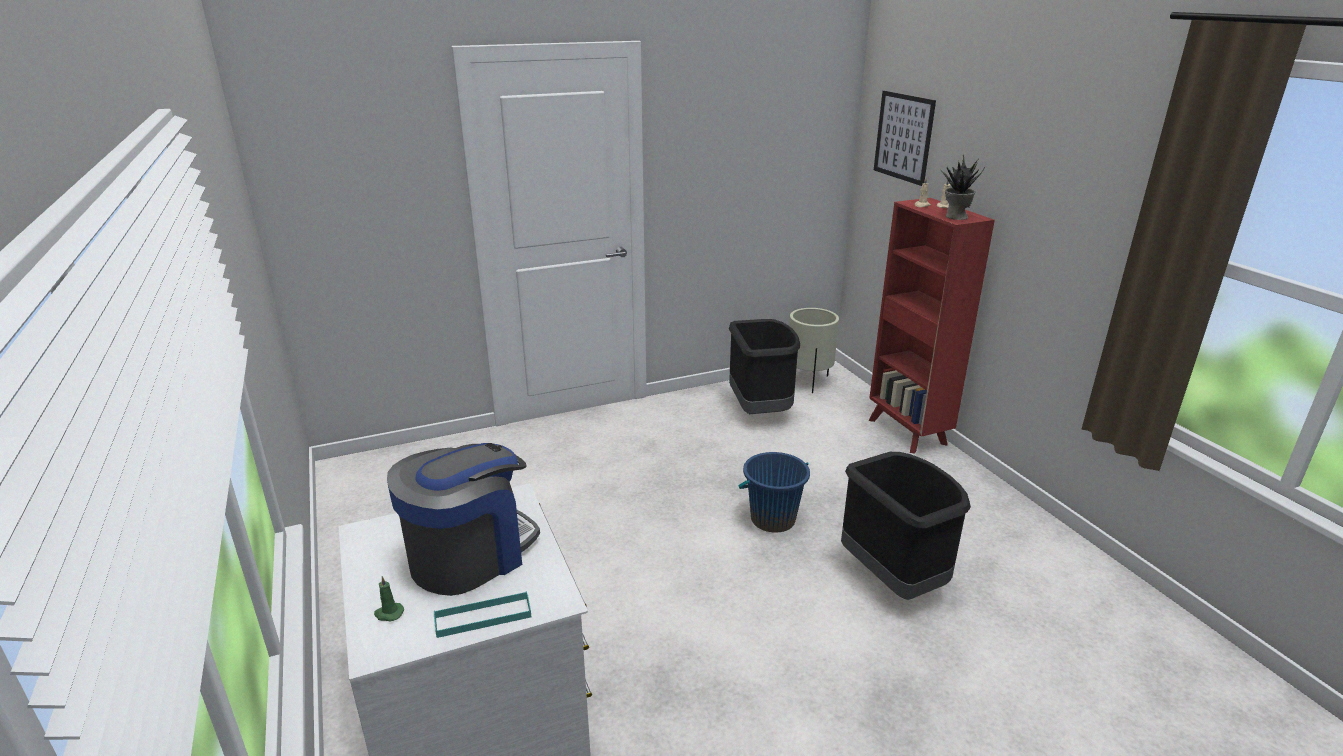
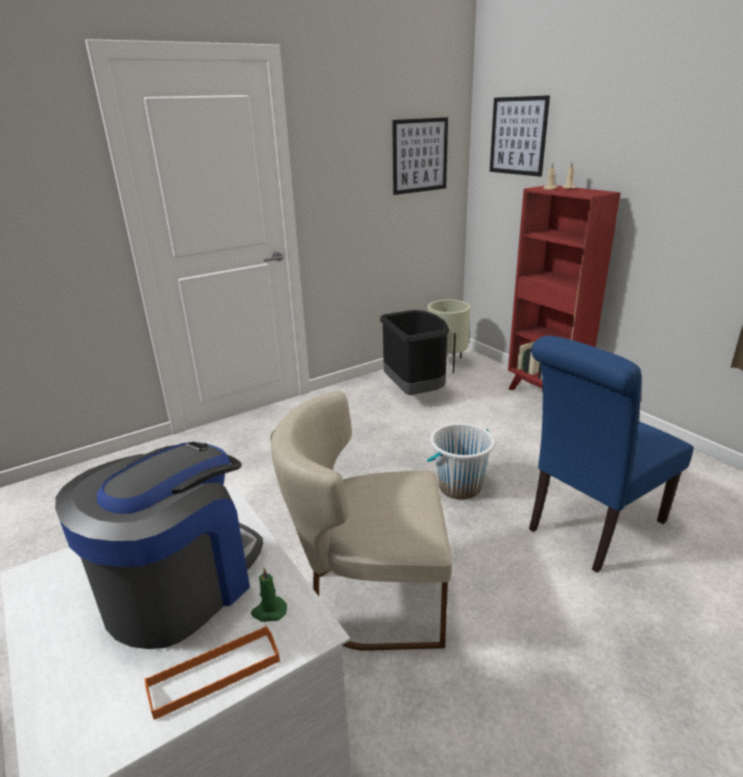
camera: 10 degrees left, 0 degrees up
green candle [374,576,404,621] -> green candle moved to [251,568,287,622]
turquoise tray [434,591,531,638] -> orange tray [144,625,280,720]
blue bucket [739,452,810,532] -> white bucket [427,423,495,499]
black trash can [841,452,971,600] -> blue chair [529,336,694,573]
potted plant [940,155,985,220] -> none
none -> beige chair [270,391,452,651]
none -> picture [392,117,448,195]

